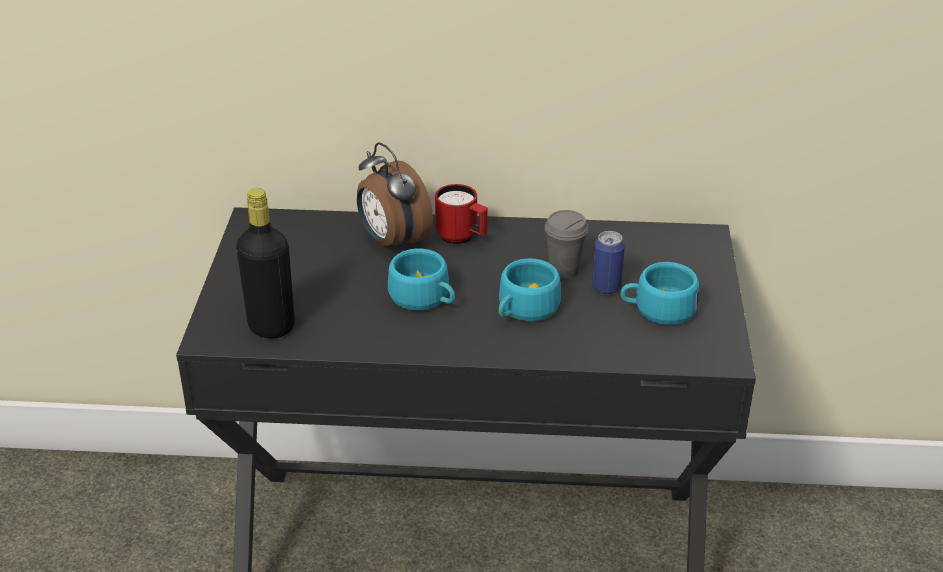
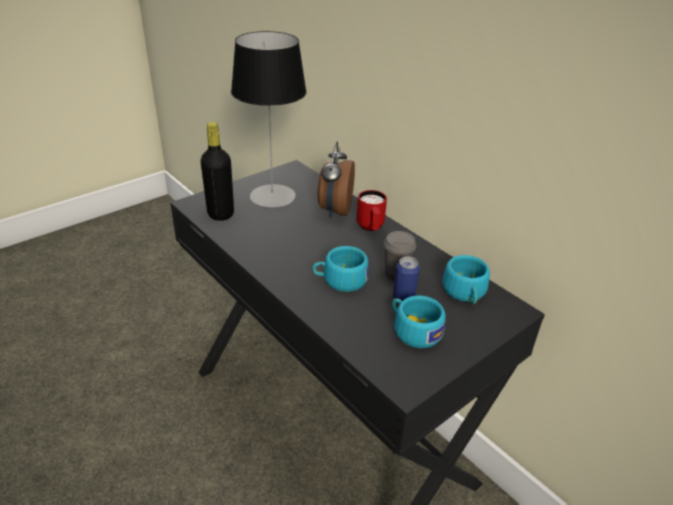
camera: 45 degrees right, 0 degrees up
turquoise cup [388,248,455,310] -> turquoise cup moved to [442,255,490,304]
none -> table lamp [231,31,307,208]

